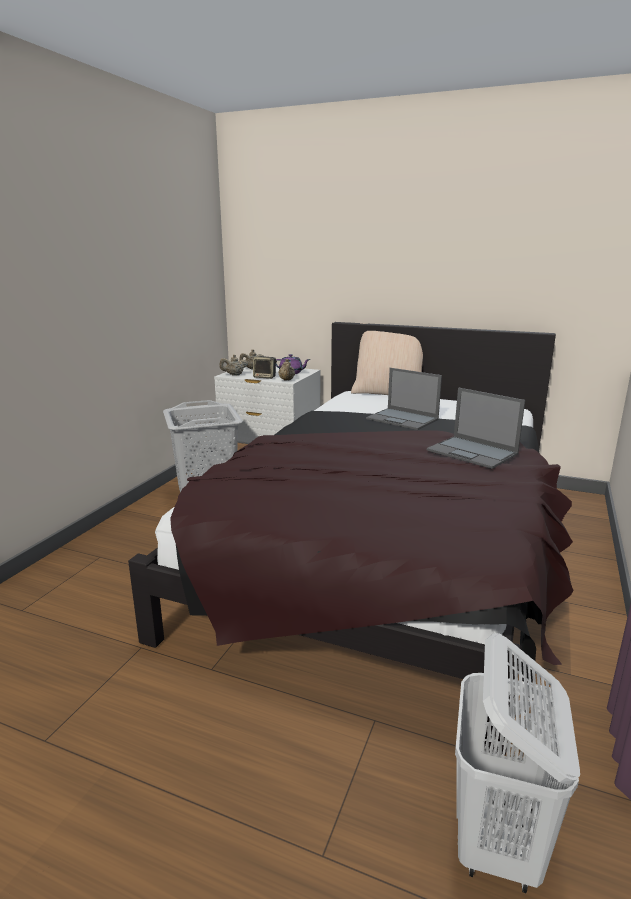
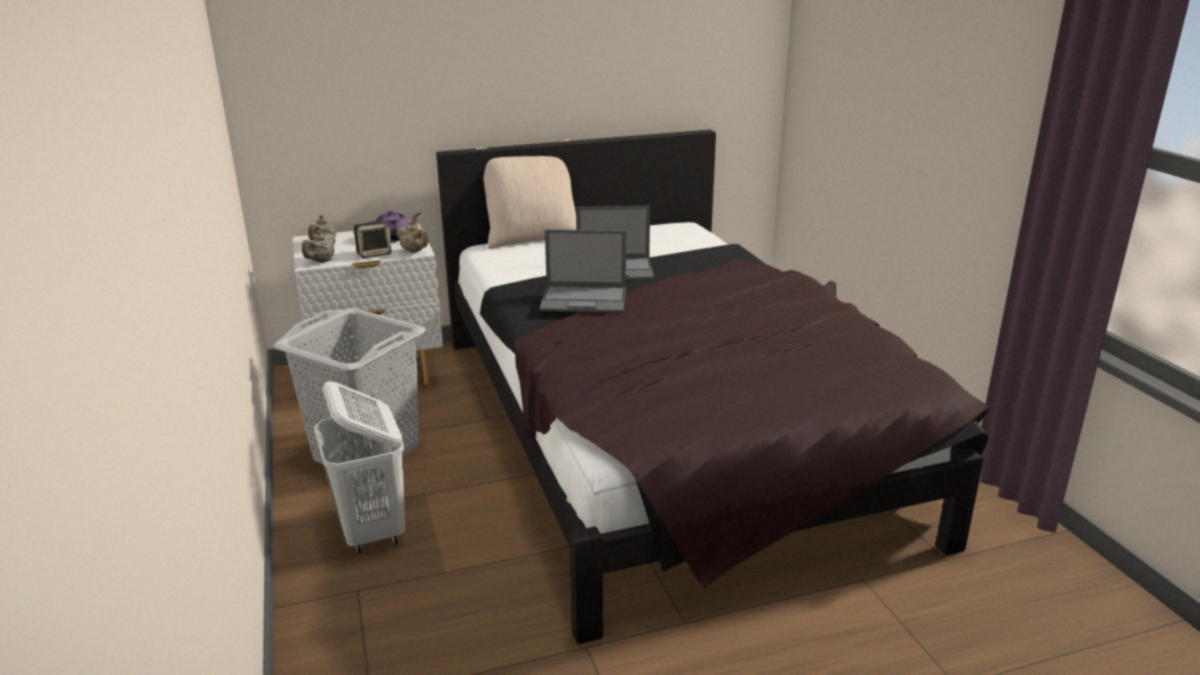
camera: 40 degrees left, 5 degrees up
laptop [427,388,525,469] -> laptop moved to [539,229,626,313]
white laundry basket [455,633,580,893] -> white laundry basket moved to [314,381,405,554]

